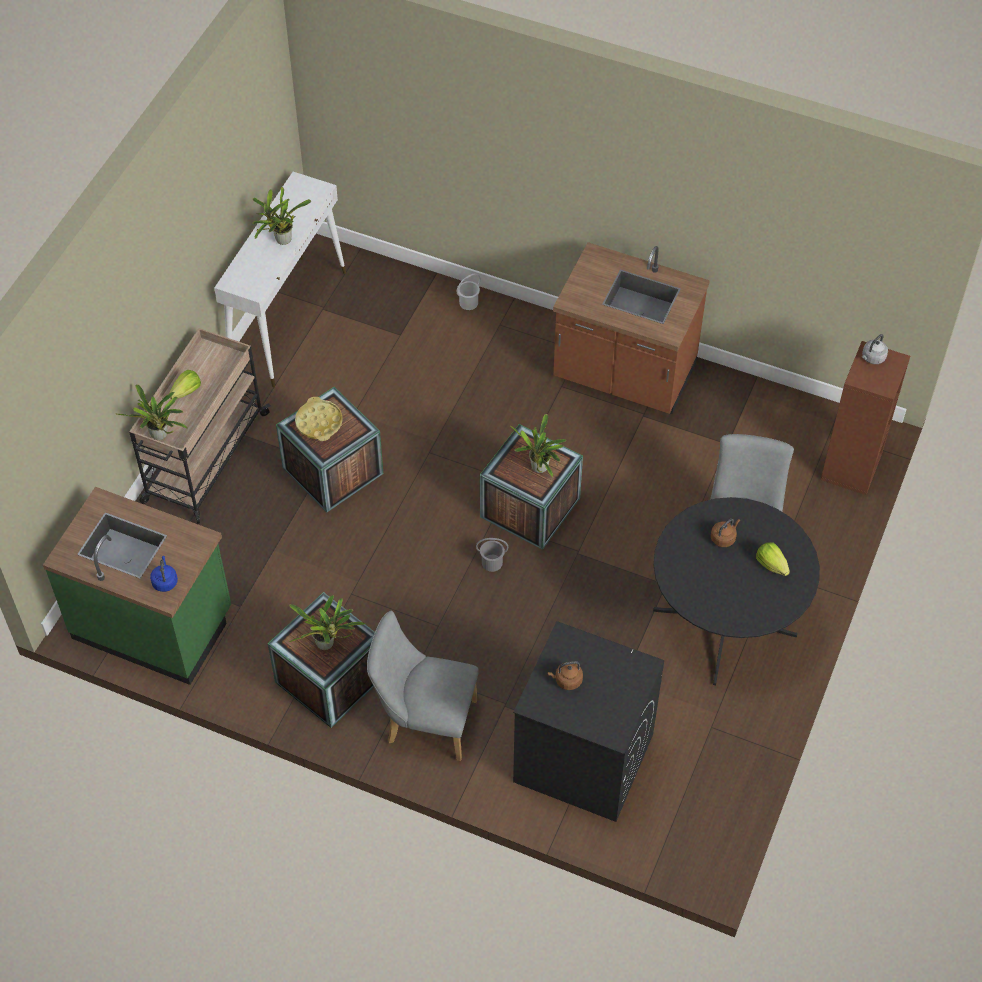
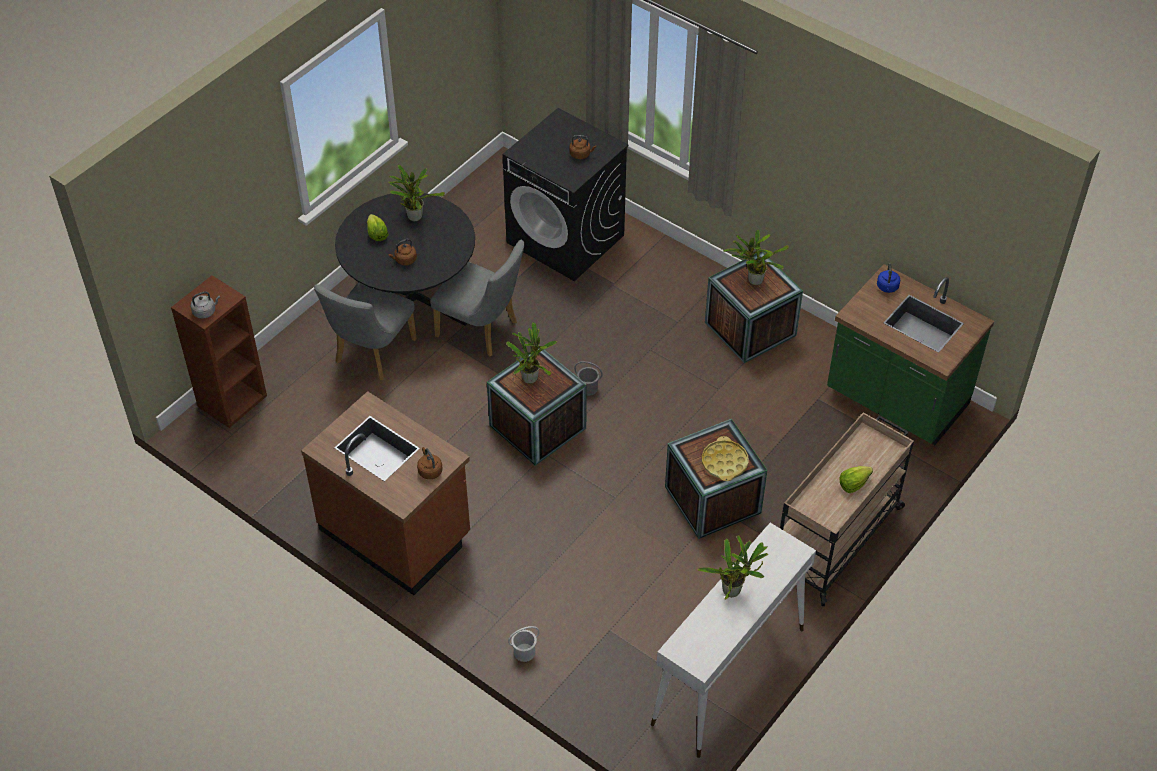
camera: 165 degrees left, 5 degrees down
potted plant [115,385,188,440] -> potted plant moved to [388,164,445,221]
grey chair [367,611,479,761] -> grey chair moved to [430,240,524,356]
none -> brown kettle [417,447,442,479]

